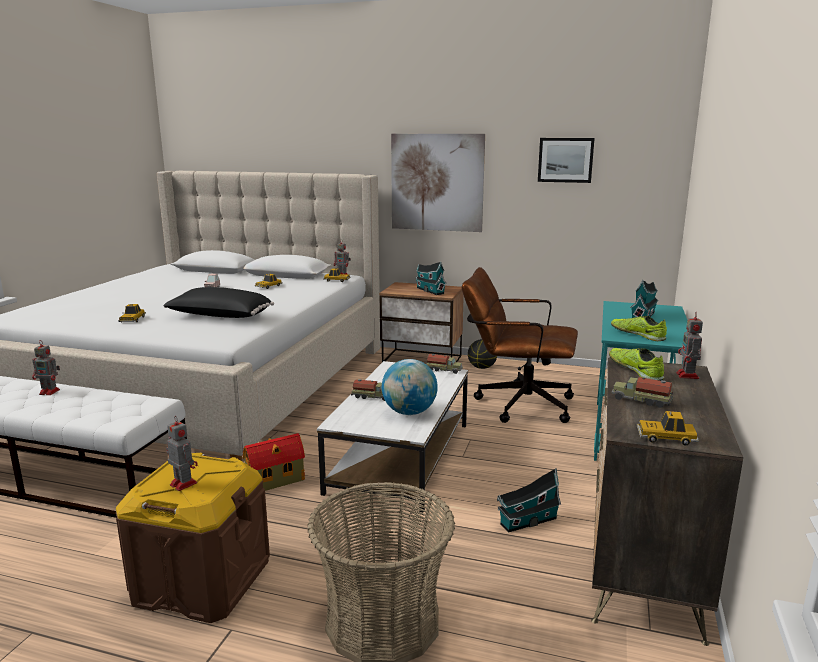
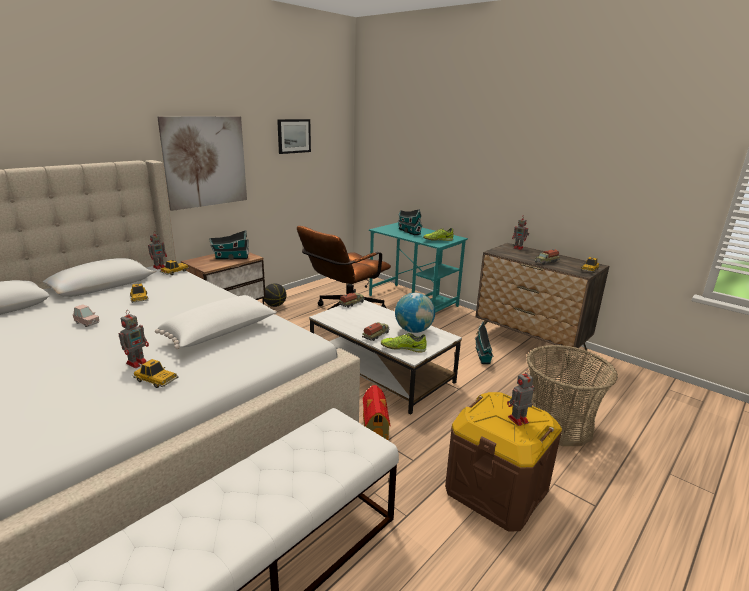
camera: 65 degrees left, 5 degrees up
toy robot [32,341,60,395] -> toy robot moved to [119,310,149,368]
black pillow [163,287,274,318] -> white pillow [155,295,277,349]
shoe [609,348,664,381] -> shoe moved to [381,333,427,353]

